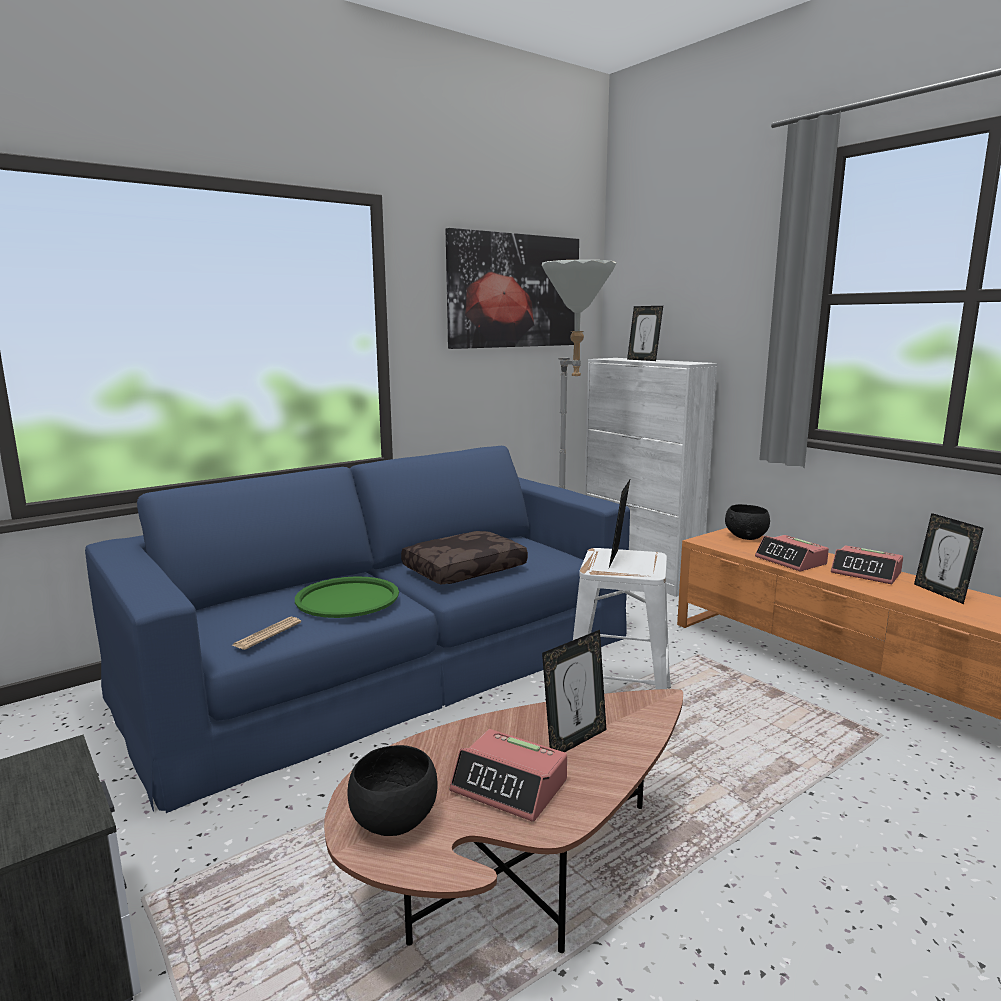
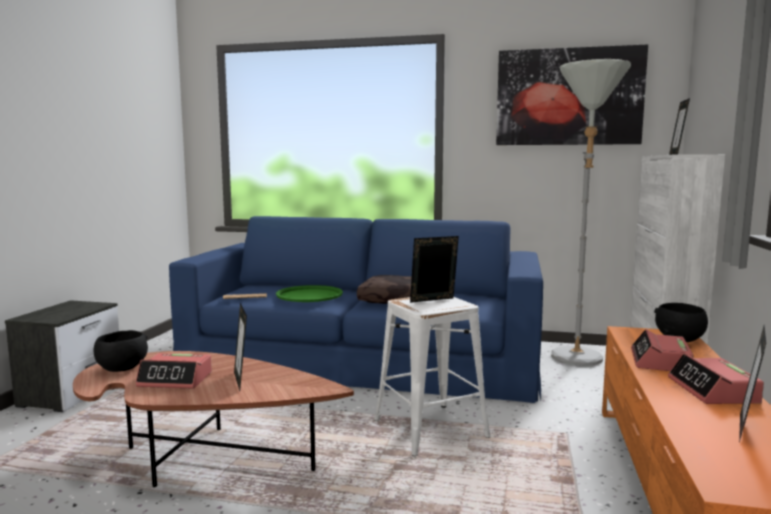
camera: 50 degrees right, 5 degrees down
alarm clock [449,729,567,822] -> alarm clock turned 75 degrees counterclockwise [135,353,212,389]
picture frame [542,630,607,752] -> picture frame turned 60 degrees clockwise [234,303,247,391]

